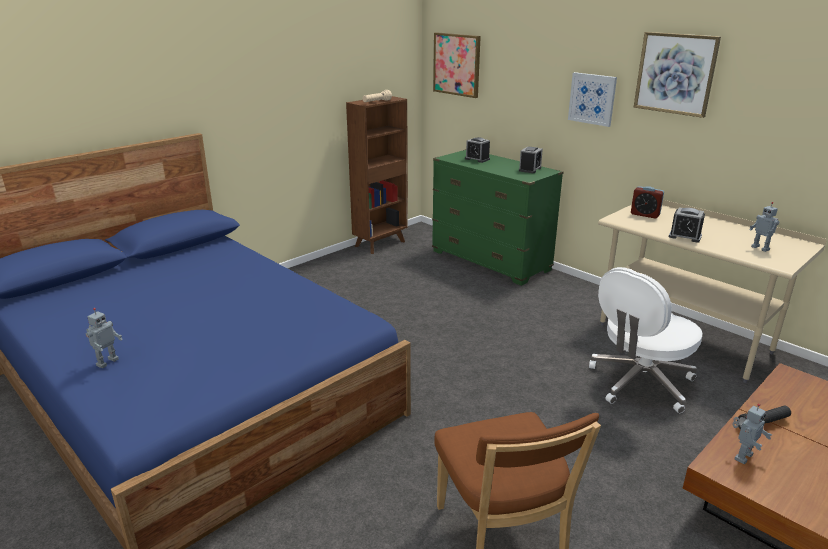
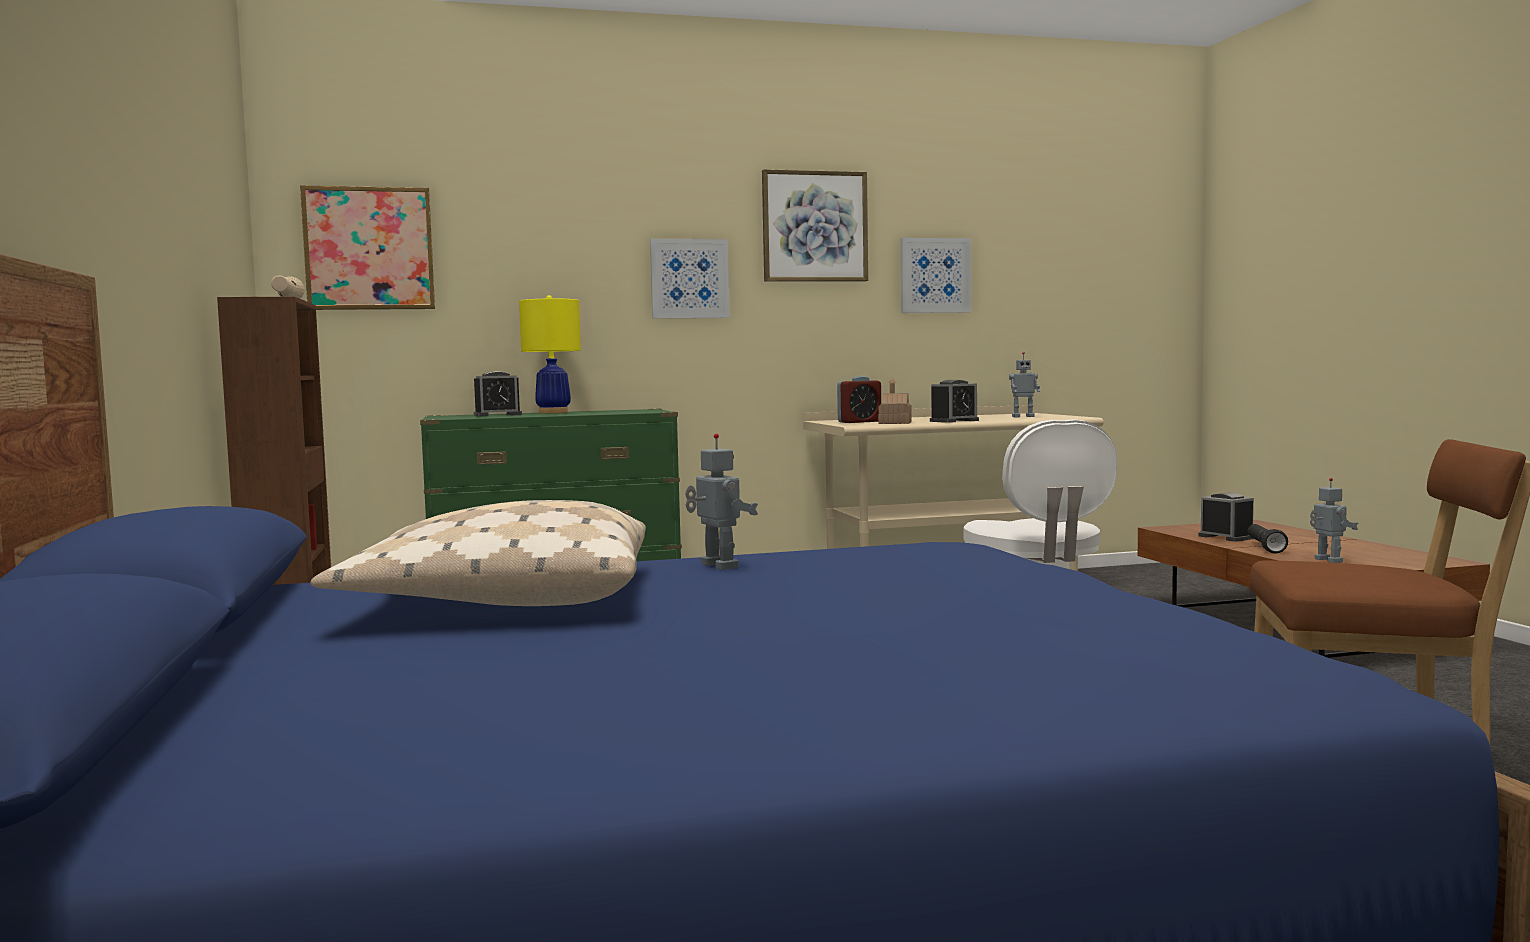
camera: 60 degrees left, 20 degrees down
toy robot [86,308,123,368] -> toy robot moved to [685,433,758,570]
alarm clock [519,147,543,173] -> alarm clock moved to [1198,492,1254,542]
none -> beige pillow [311,500,646,606]
none -> yellow table lamp [519,295,581,413]
none -> toy house [878,378,911,424]
none -> picture [900,238,971,313]

